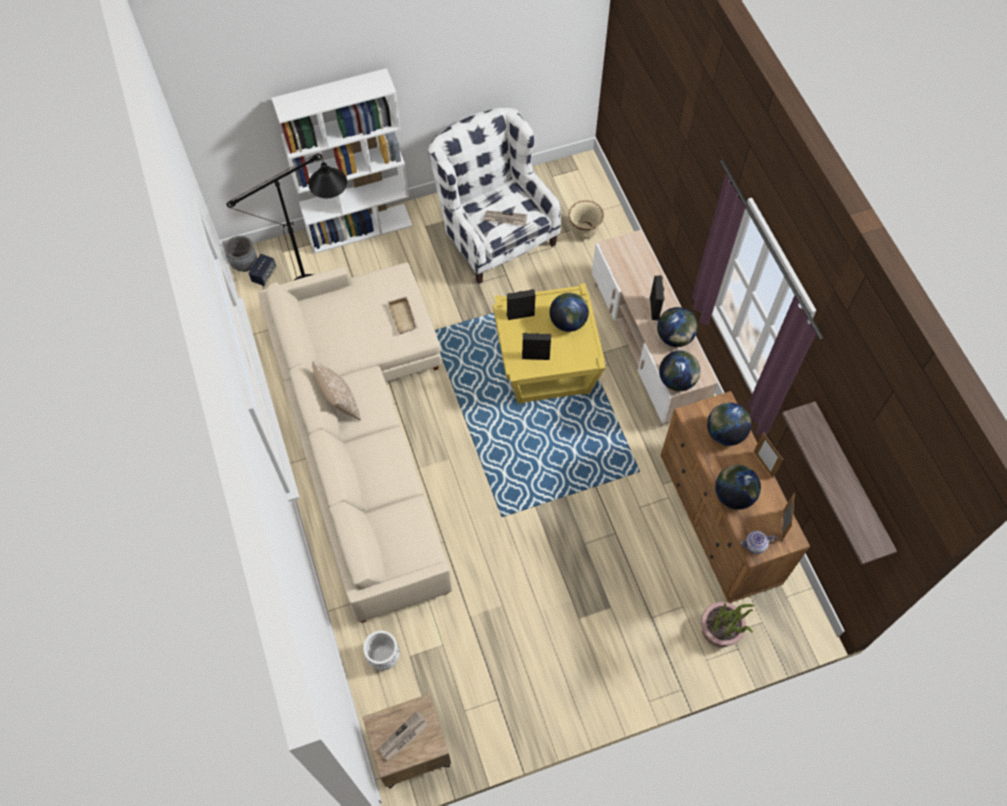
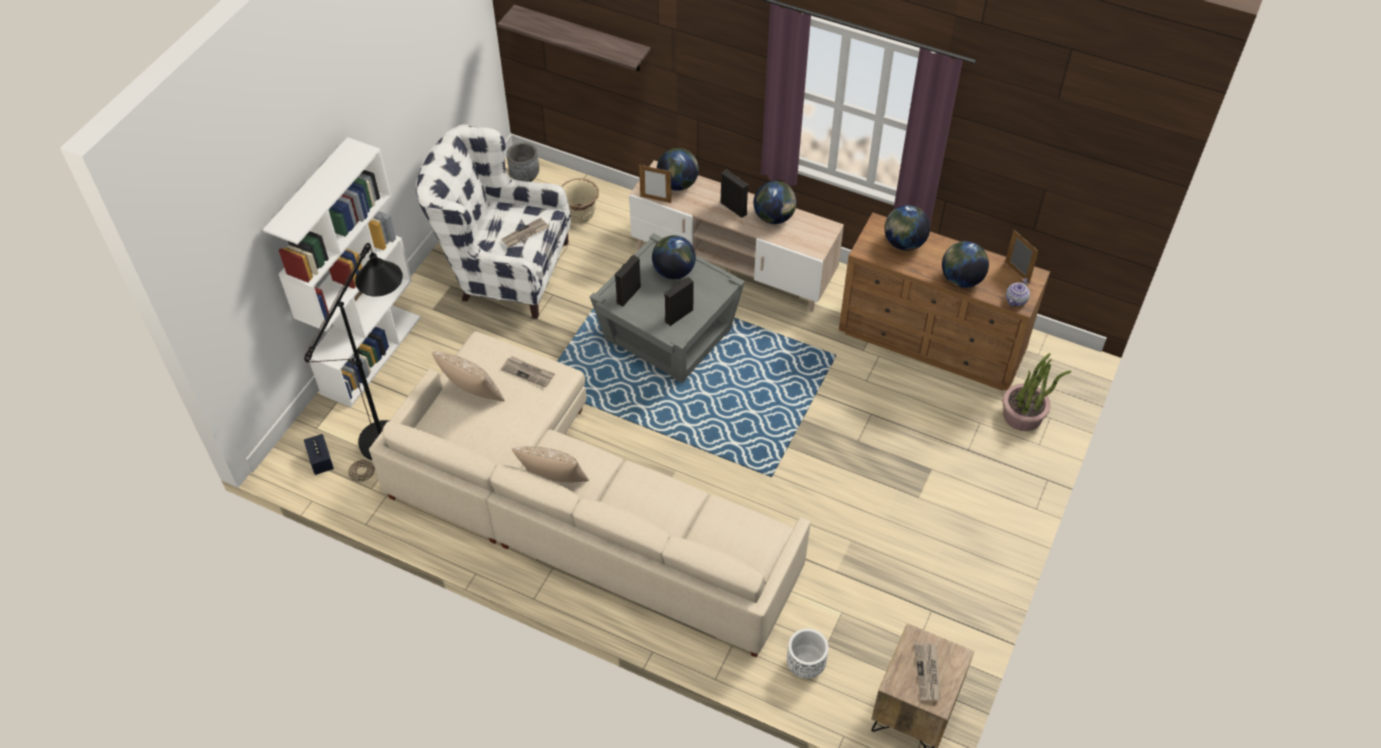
camera: 45 degrees left, 10 degrees down
grey planter [225,236,257,272] -> grey planter moved to [507,143,539,182]
beige tray [388,296,418,334] -> newspaper [501,356,555,388]
yellow side table [493,283,605,404] -> grey side table [590,233,745,383]
globe [659,351,700,391] -> globe moved to [657,148,699,191]
picture frame [754,432,783,478] -> picture frame moved to [639,164,671,203]
shelf [782,401,897,565] -> shelf moved to [498,5,650,71]
none -> pillow [432,352,505,402]

